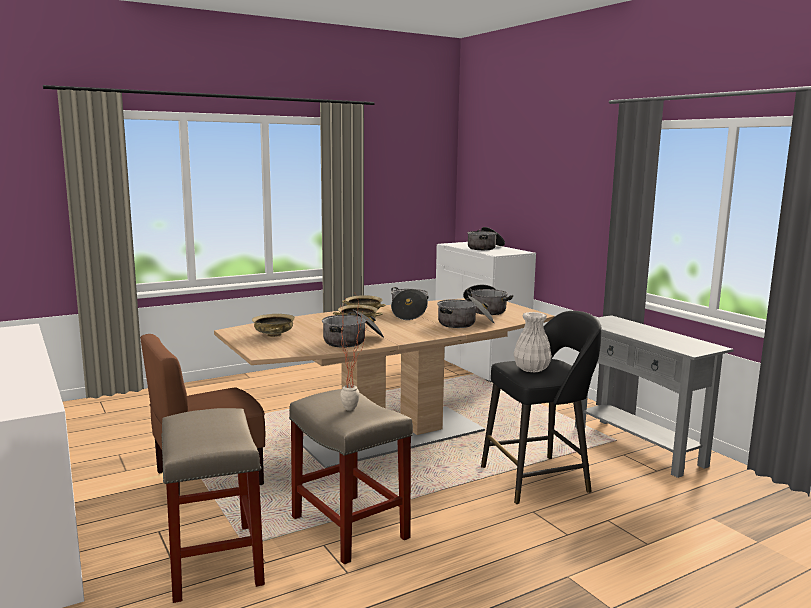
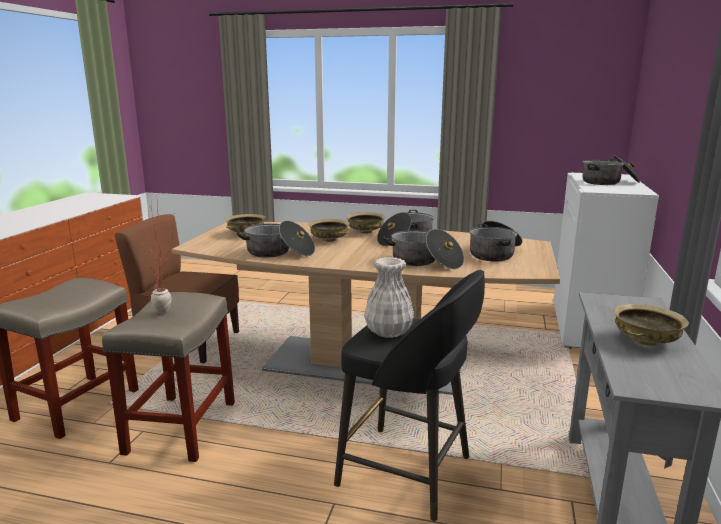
camera: 45 degrees right, 5 degrees up
none -> beige bowl [614,304,689,346]

